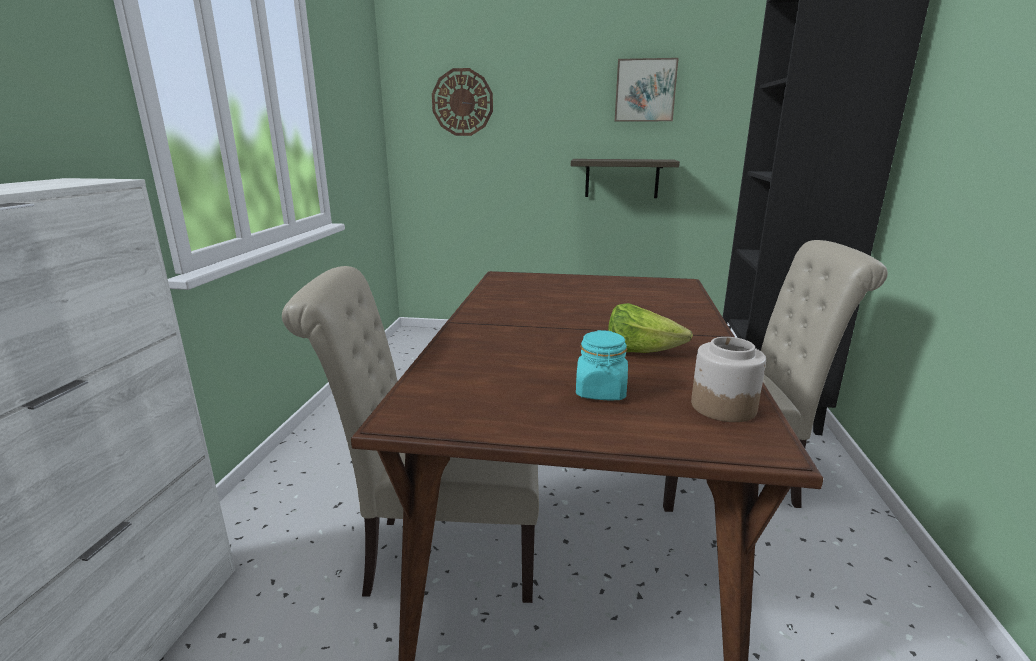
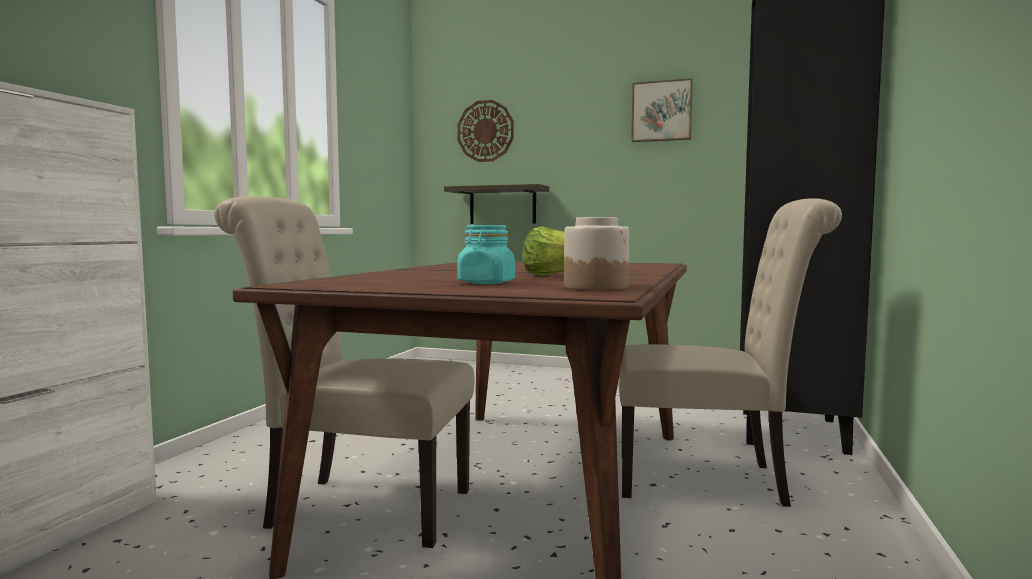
camera: 10 degrees right, 15 degrees down
shelf [571,159,680,198] -> shelf moved to [444,184,549,224]

